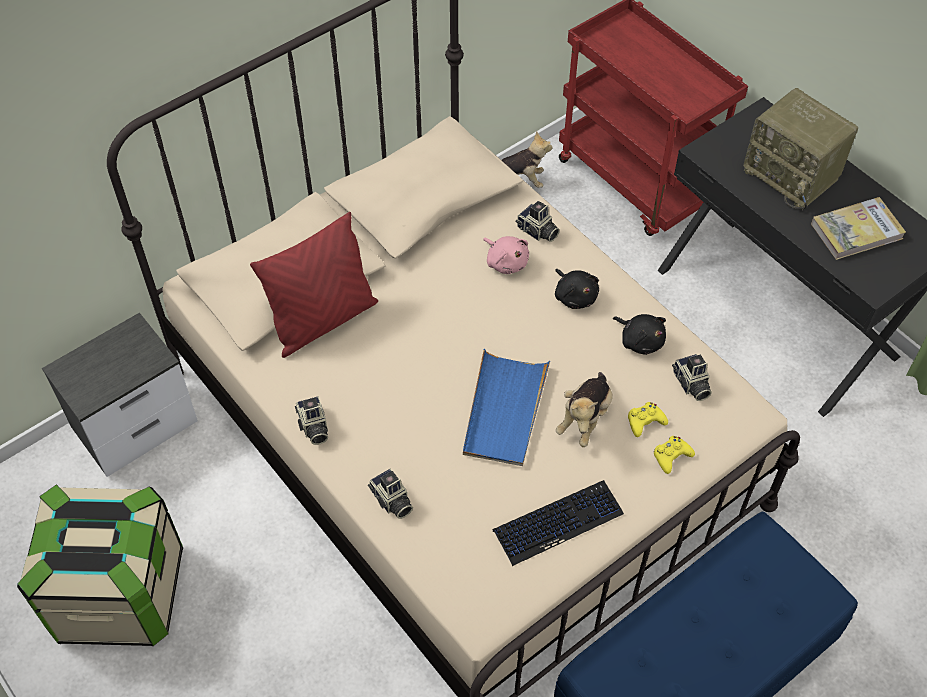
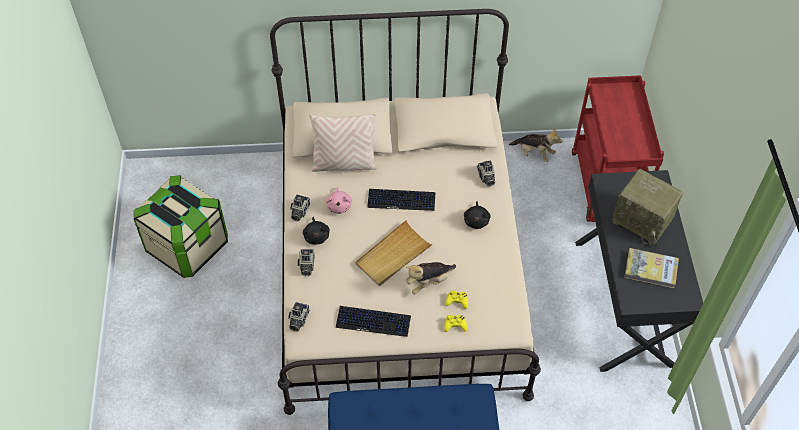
camera: 35 degrees right, 0 degrees up
nightstand [42,313,198,477] -> none
red pillow [250,212,378,358] -> beige pillow [309,114,377,172]
blue tray [463,349,550,466] -> beige tray [355,220,433,286]
pink plush toy [483,236,529,274] -> pink plush toy moved to [326,187,352,214]
black plush toy [613,314,666,355] -> black plush toy moved to [303,217,330,245]
camera [672,354,712,401] -> camera moved to [288,302,309,332]
radio [743,88,858,210] -> radio turned 45 degrees counterclockwise [612,169,683,245]
none -> keyboard [367,189,436,211]

